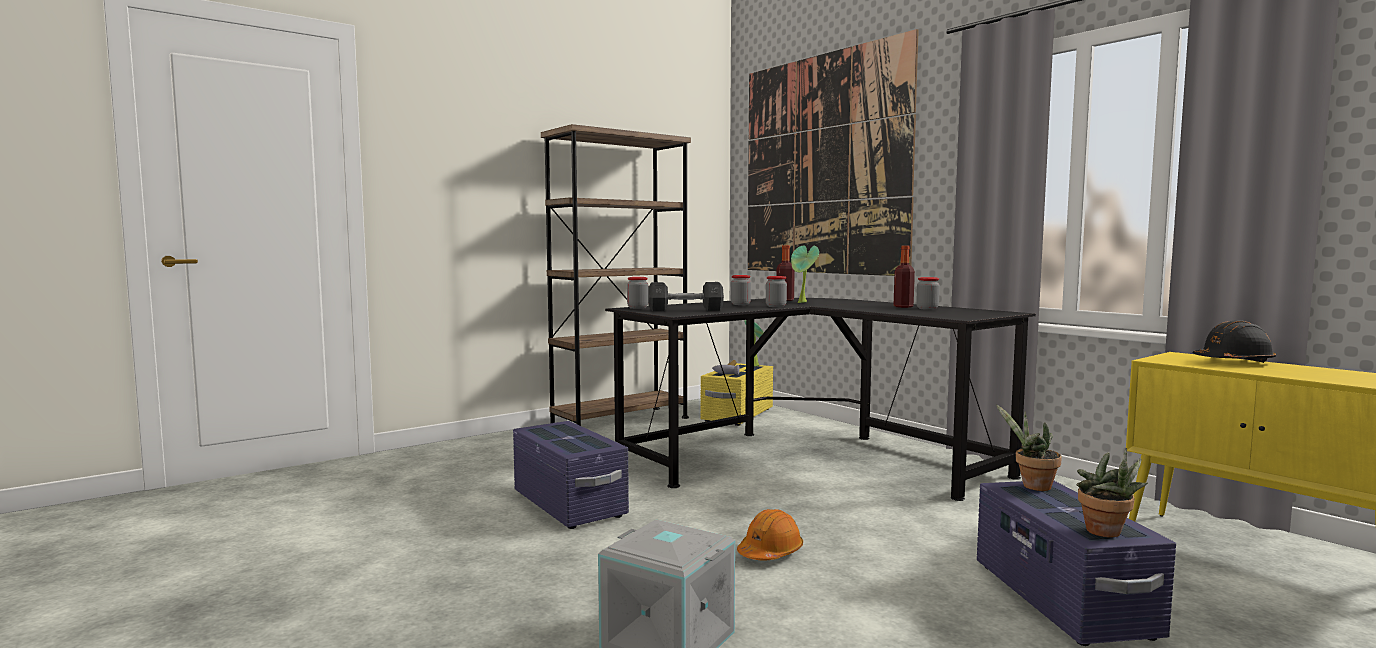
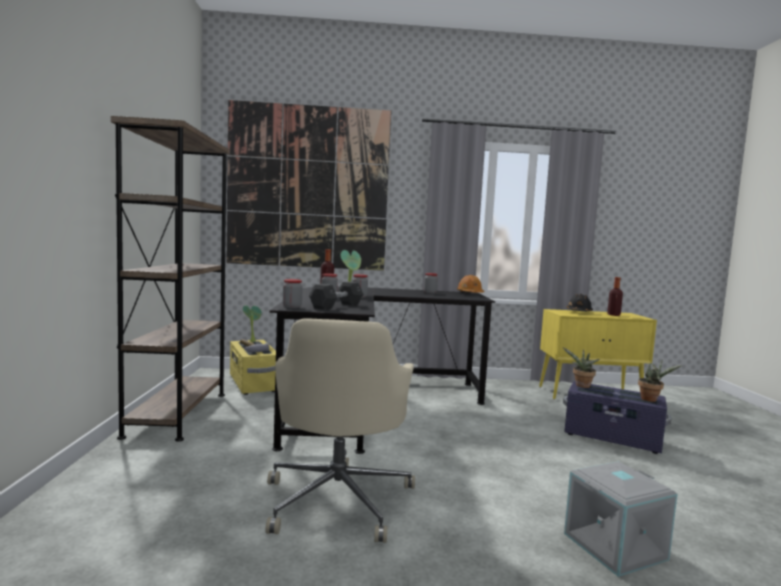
camera: 55 degrees left, 0 degrees up
purple storage box [513,421,629,529] -> beige office chair [265,318,415,543]
orange hard hat [737,509,803,561] -> orange hard hat moved to [457,275,485,293]
bottle [894,246,915,308] -> bottle moved to [607,277,623,316]

